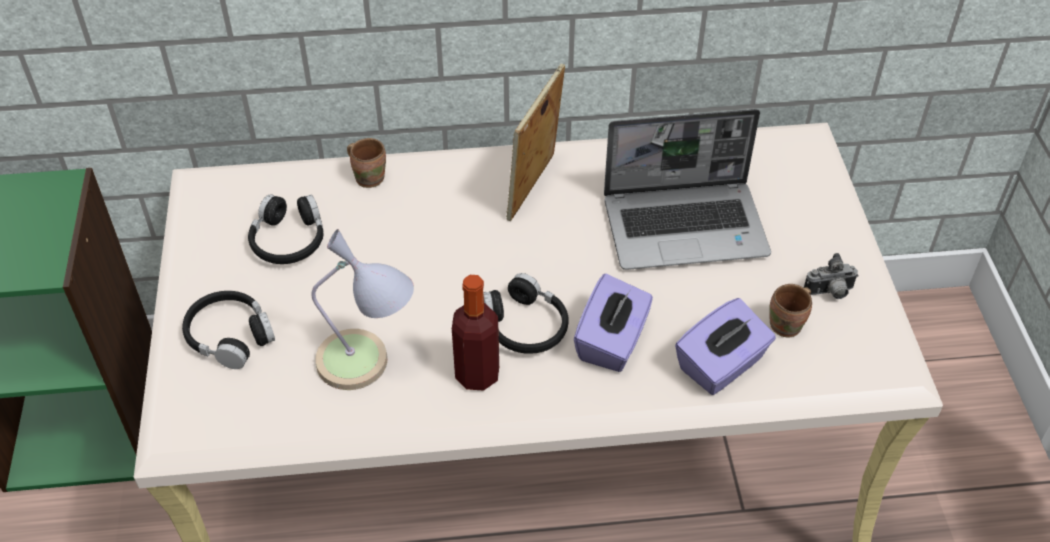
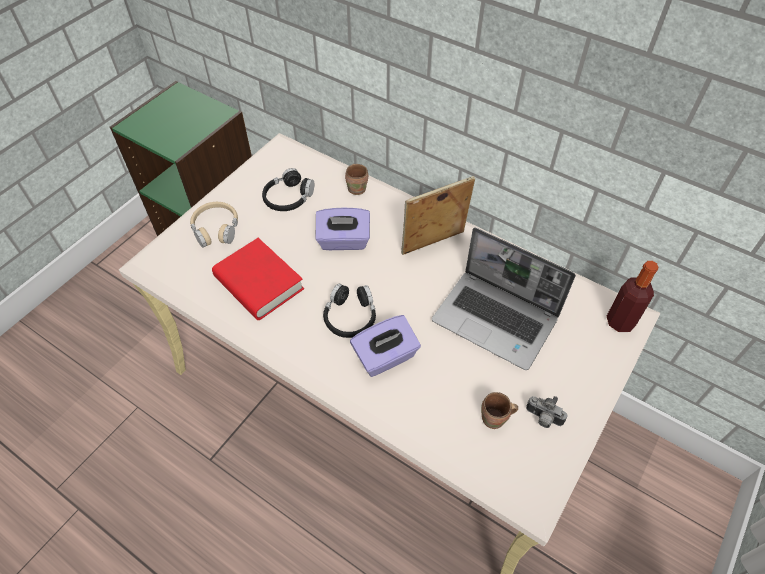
camera: 40 degrees right, 5 degrees up
black headphones [182,291,275,369] -> beige headphones [190,202,238,248]
table lamp [311,229,414,390] -> red book [212,238,304,320]
bottle [452,275,499,391] -> bottle moved to [607,261,659,332]
purple tissue box [675,298,776,395] -> purple tissue box moved to [316,208,370,250]

